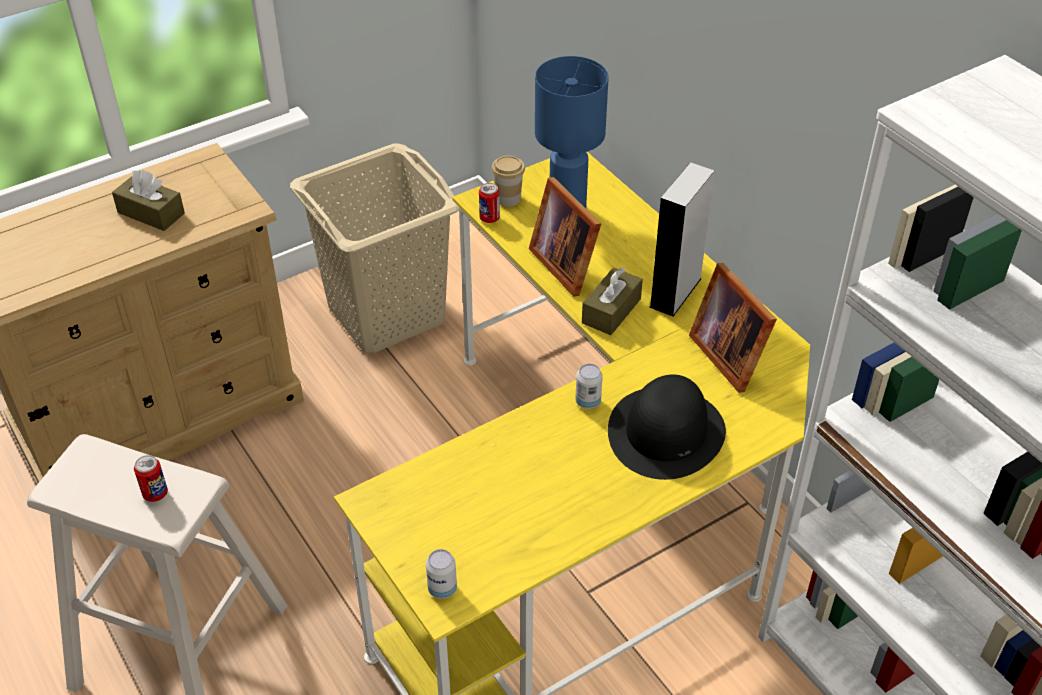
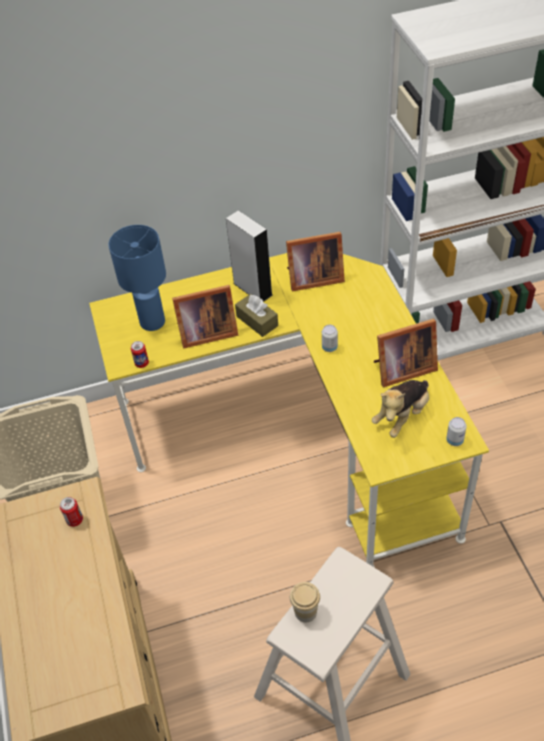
camera: 70 degrees left, 5 degrees up
brown tissue box [112,170,185,231] -> none
can [134,455,168,502] -> can moved to [60,497,83,527]
cup [491,155,525,207] -> cup moved to [290,582,320,622]
black hat [608,375,726,480] -> none
none -> plush toy [372,380,429,438]
none -> picture frame [374,319,438,387]

